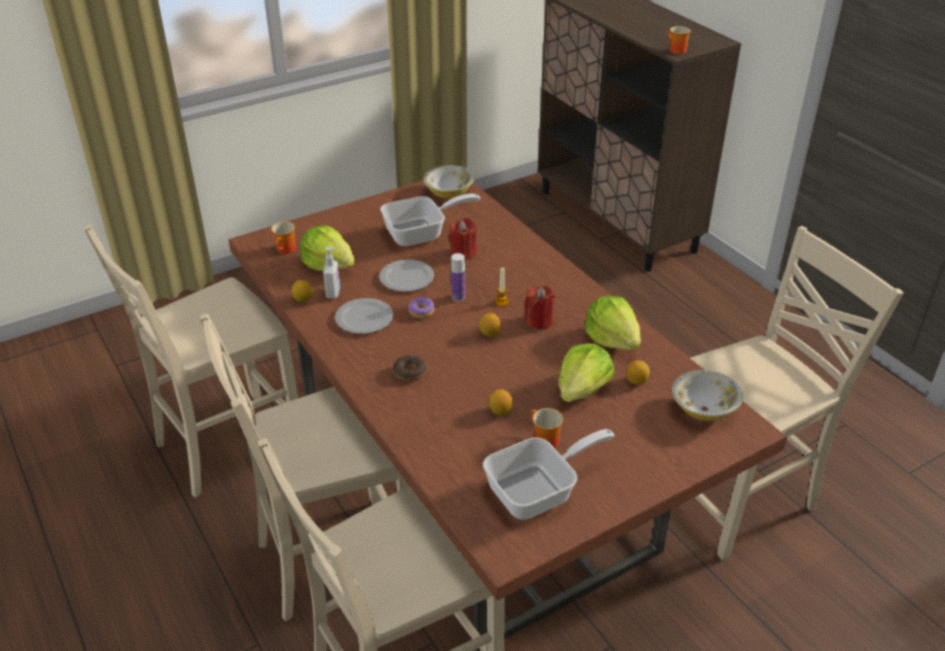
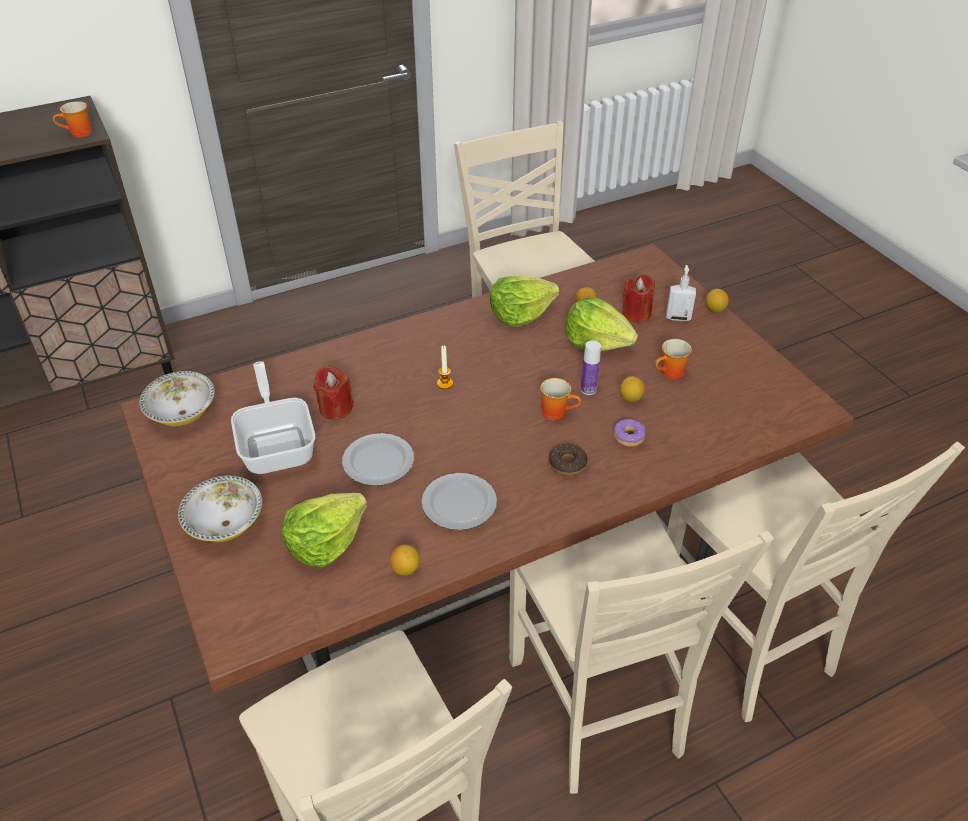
camera: 85 degrees left, 5 degrees up
mug [271,221,296,254] -> mug moved to [540,378,581,420]
soap dispenser [323,247,340,299] -> soap dispenser moved to [666,265,696,321]
donut [408,297,434,318] -> donut moved to [614,419,646,447]
bottle [451,253,465,301] -> bottle moved to [581,341,601,395]
lemon [479,313,501,337] -> lemon moved to [706,289,729,312]
frying pan [483,429,615,520] -> none
red candle [524,285,555,330] -> red candle moved to [622,274,655,323]
bowl [672,370,743,421] -> bowl moved to [178,476,262,542]

